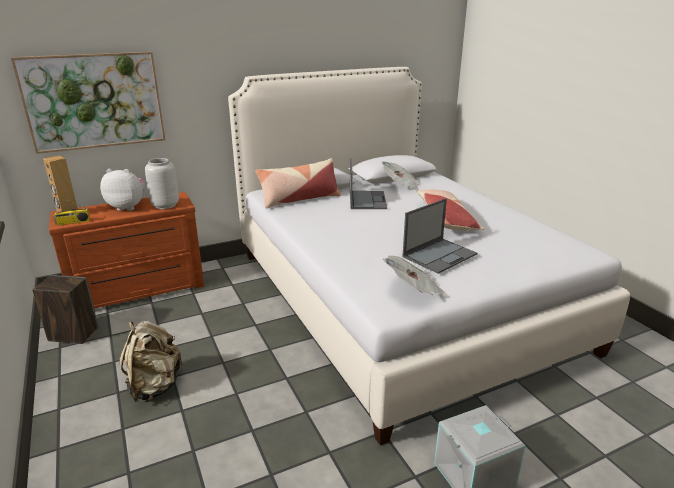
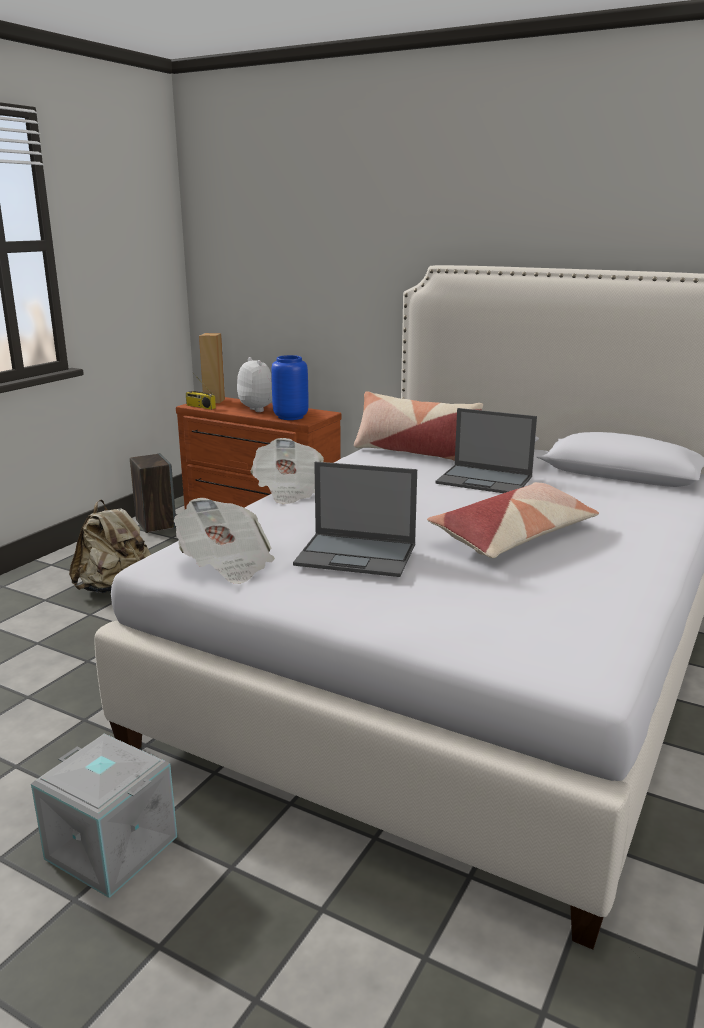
camera: 55 degrees right, 5 degrees down
picture [11,52,165,154] -> none
grey vase [145,158,179,209] -> blue vase [271,355,308,420]
laptop [350,158,387,209] -> laptop turned 60 degrees clockwise [436,408,537,493]
newspaper [382,161,419,190] -> newspaper moved to [251,438,324,504]

